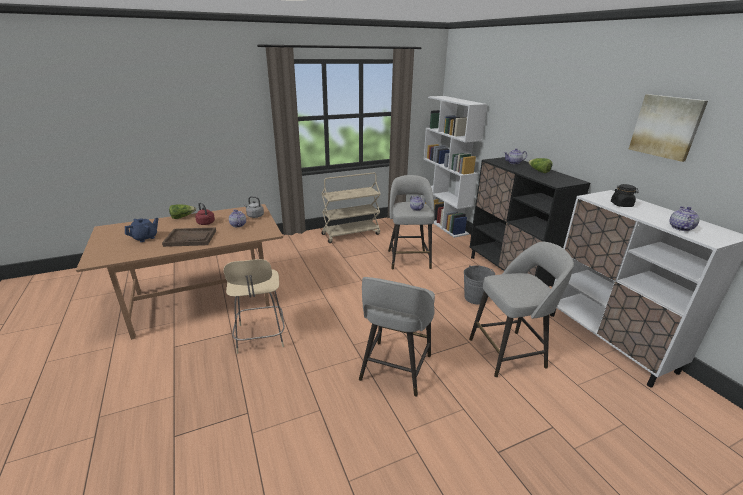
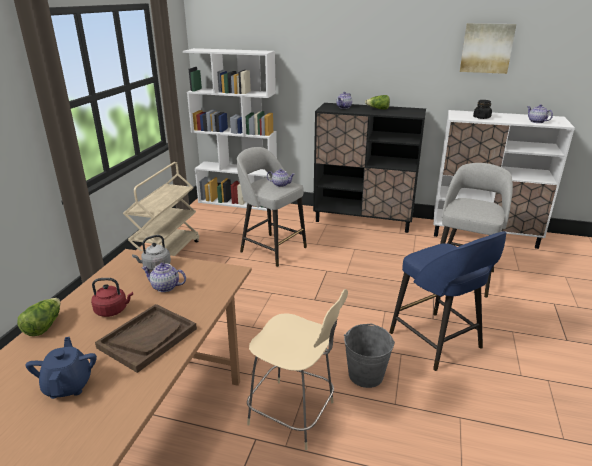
camera: 50 degrees left, 0 degrees up
grey stool [359,277,435,397] -> blue stool [389,231,506,371]
grey bucket [464,265,495,305] -> grey bucket moved to [344,324,395,388]

